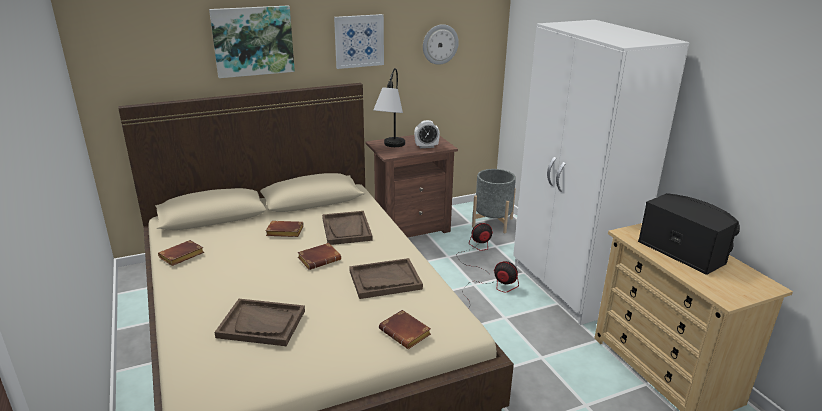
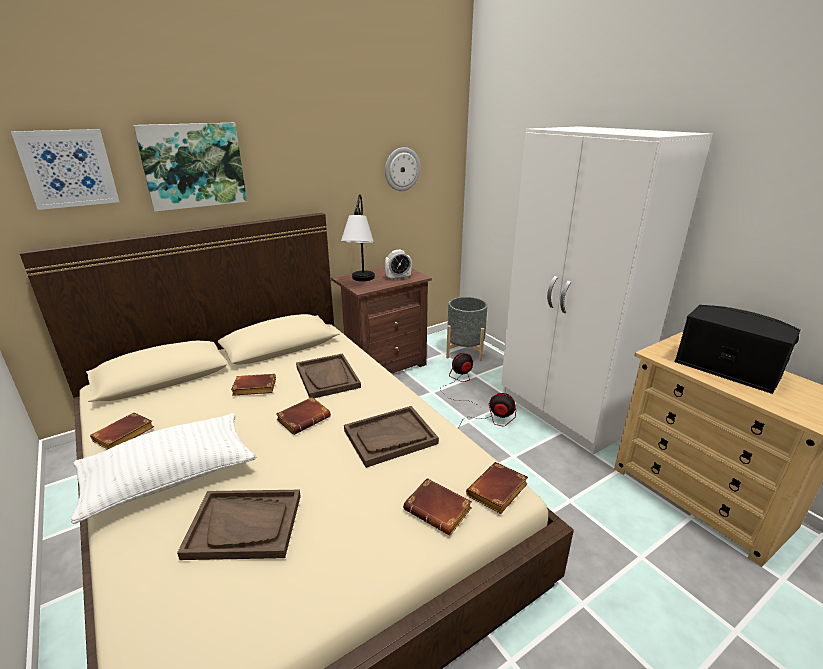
camera: 10 degrees left, 0 degrees up
picture [334,14,384,69] -> picture moved to [11,129,119,210]
none -> white pillow [71,413,256,524]
none -> brown book [466,462,528,514]

